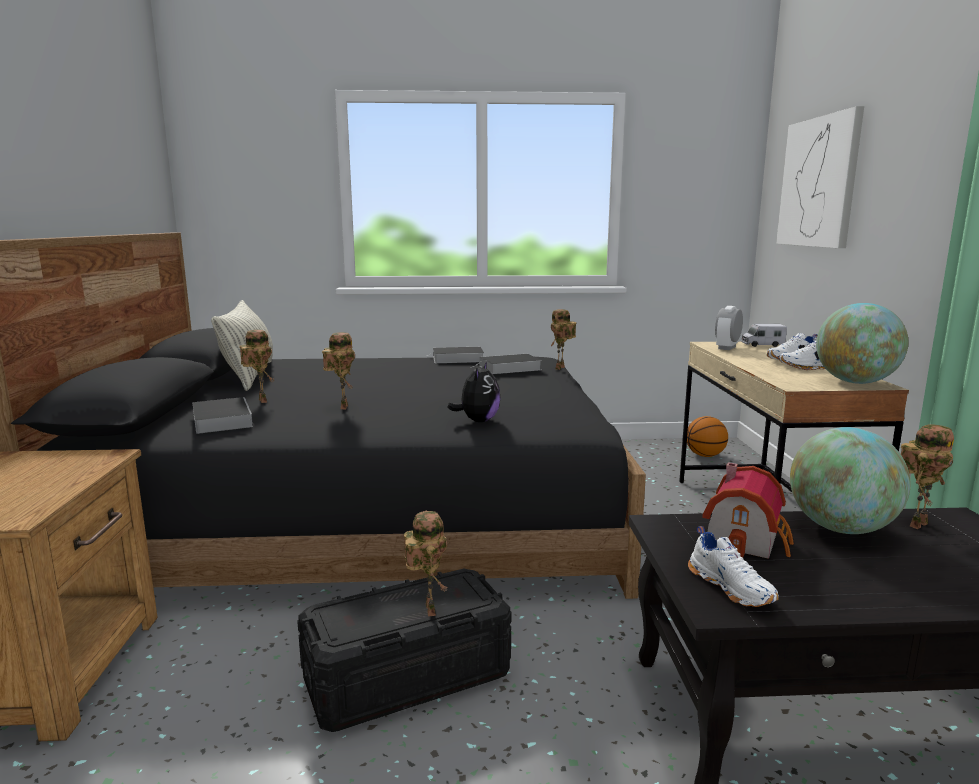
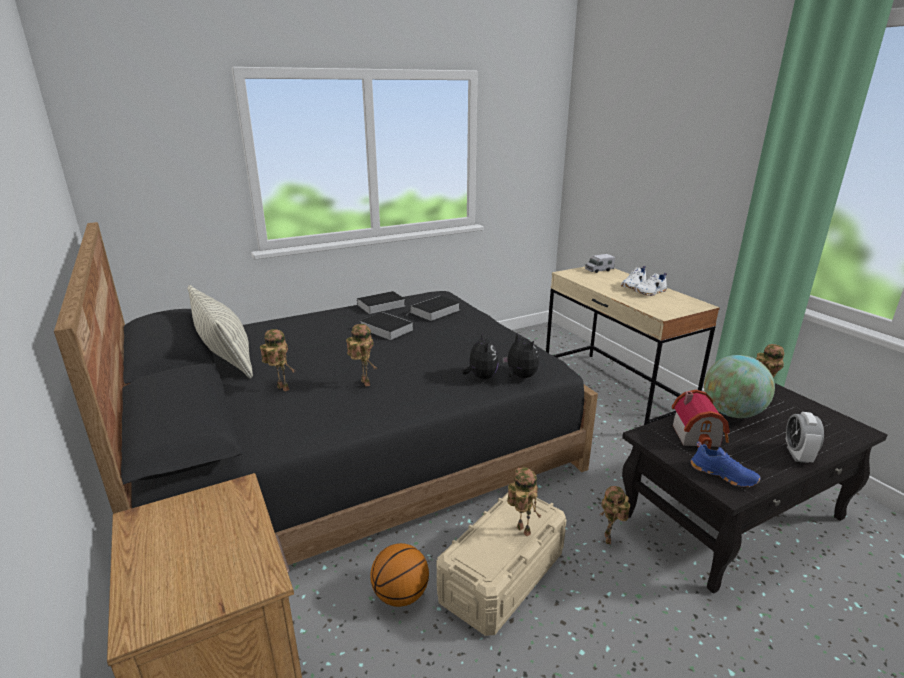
camera: 25 degrees left, 10 degrees up
book [193,397,253,434] -> book moved to [360,312,414,340]
black storage box [297,569,511,732] -> beige storage box [436,493,566,636]
toy robot [551,309,576,370] -> toy robot moved to [600,486,630,544]
basketball [687,416,728,457] -> basketball moved to [371,543,429,607]
white shoe [688,526,779,607] -> blue shoe [690,441,760,487]
alarm clock [715,306,743,350] -> alarm clock moved to [786,412,824,463]
picture [776,106,864,248] -> none
globe [816,303,908,384] -> none
none -> plush toy [502,333,539,378]

